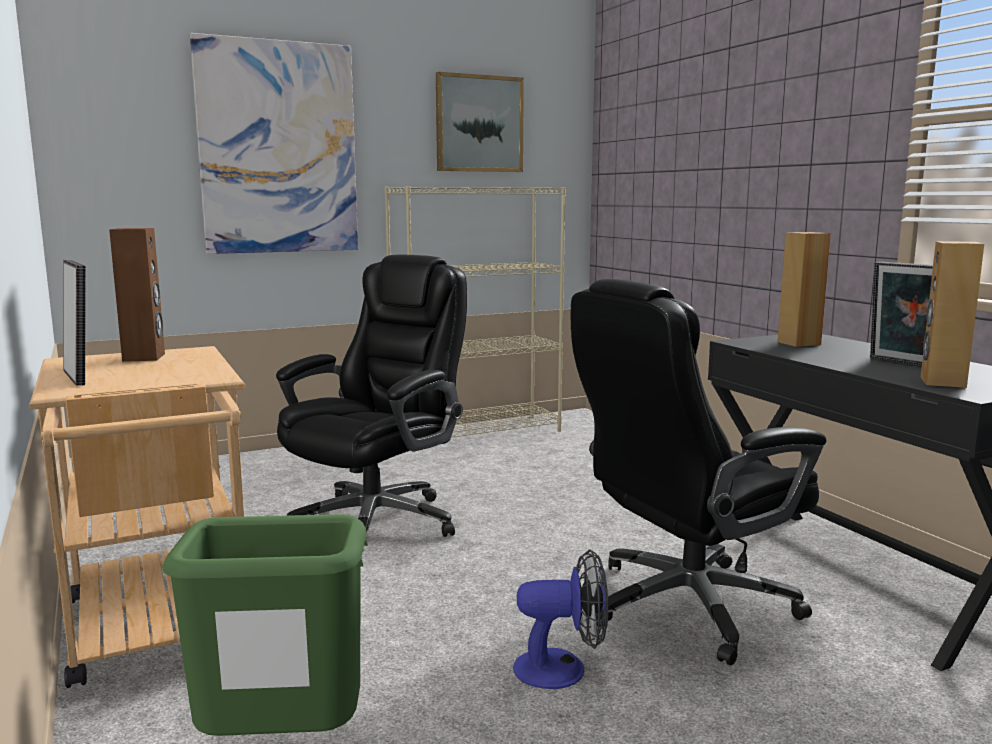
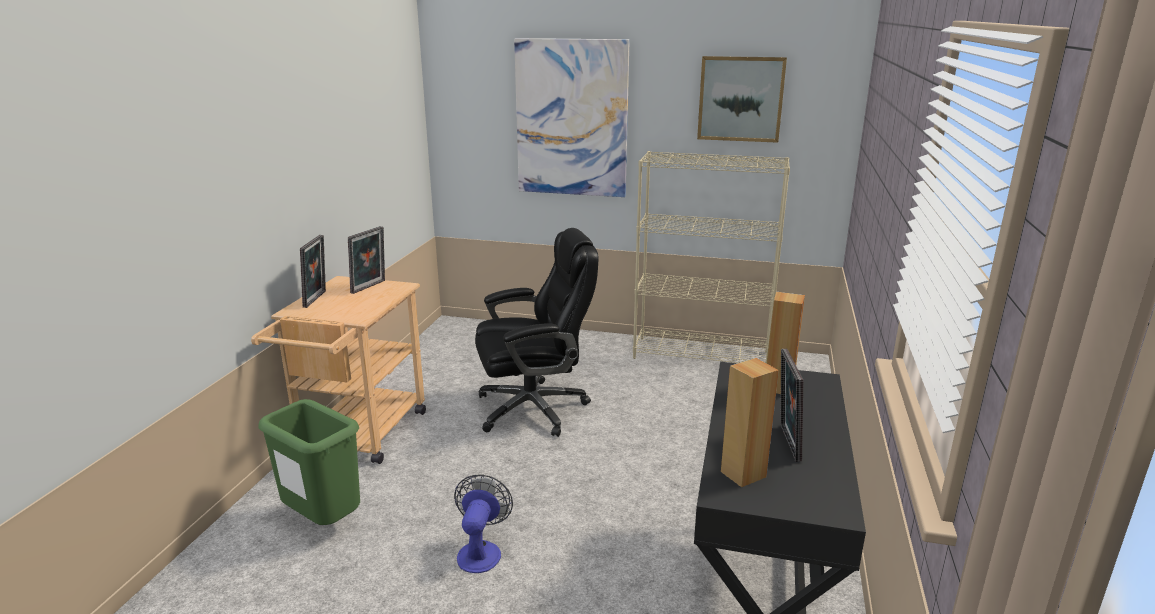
camera: 40 degrees right, 10 degrees up
brown speaker [109,228,165,362] -> picture frame [348,226,385,294]
fan [513,549,608,689] -> fan turned 120 degrees counterclockwise [454,475,513,573]
black office chair [571,279,827,665] -> none

